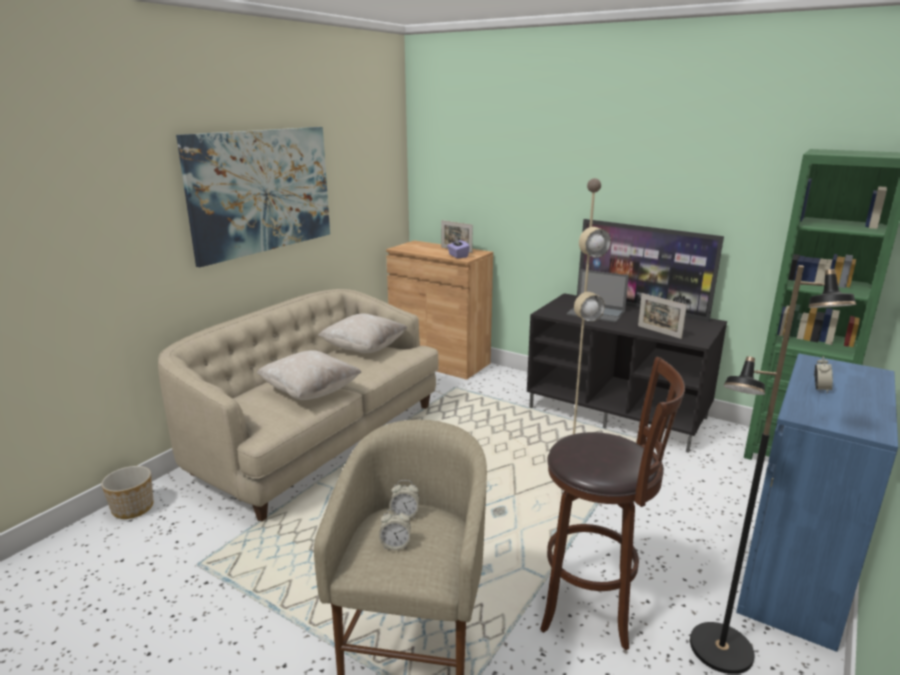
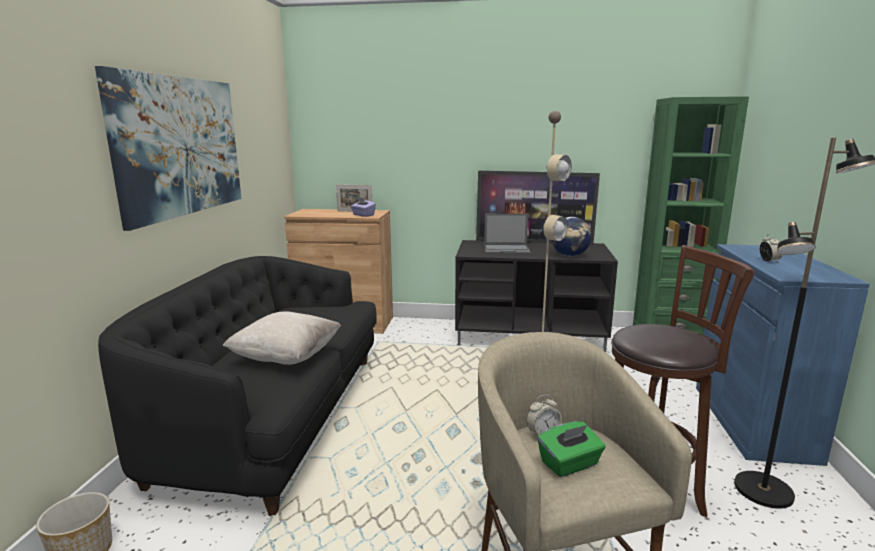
camera: 25 degrees left, 5 degrees down
beige sofa [158,289,439,522] -> black sofa [98,256,377,516]
beige pillow [319,314,407,353] -> none
alarm clock [379,508,411,550] -> green tissue box [537,421,605,477]
picture frame [638,293,687,339] -> globe [551,217,592,256]

